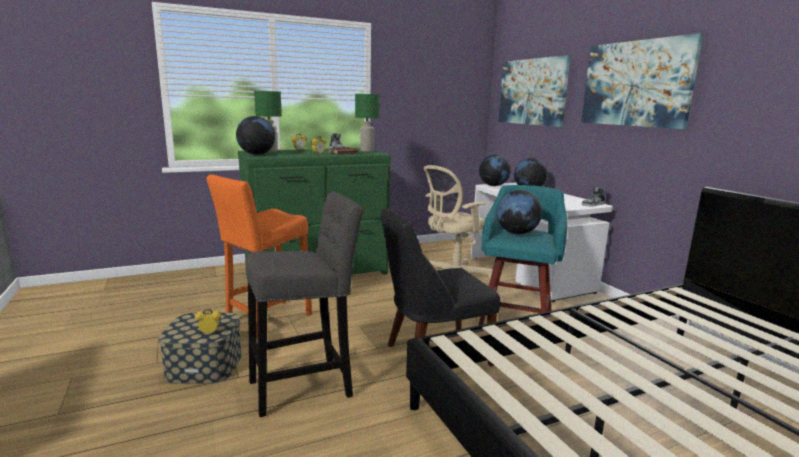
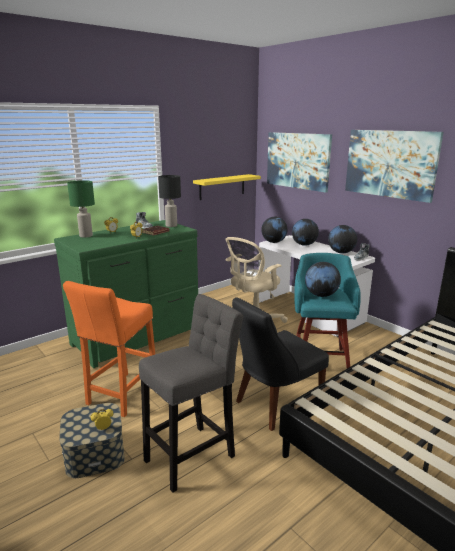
camera: 15 degrees left, 5 degrees up
globe [236,116,275,155] -> globe moved to [328,225,357,253]
green table lamp [355,94,380,152] -> black table lamp [158,175,181,227]
none -> yellow shelf [193,174,261,200]

